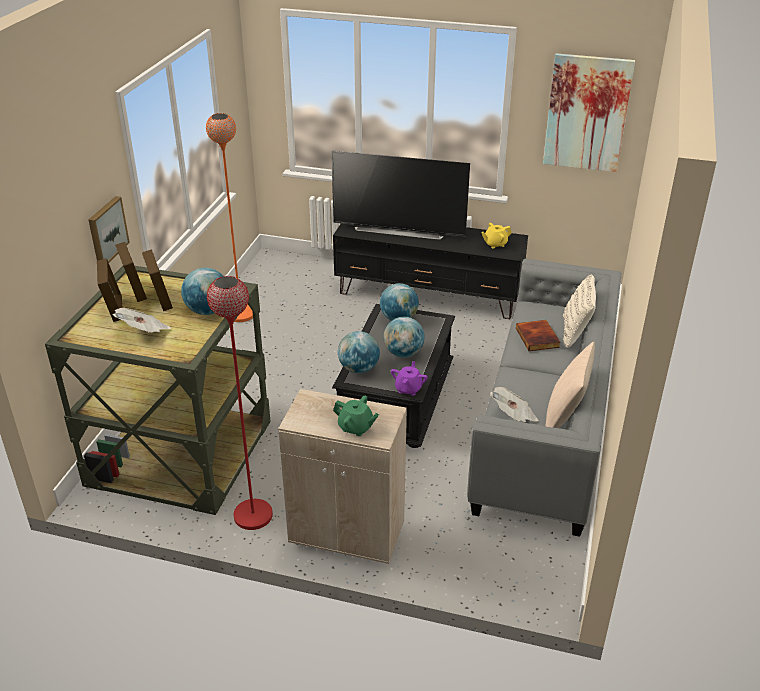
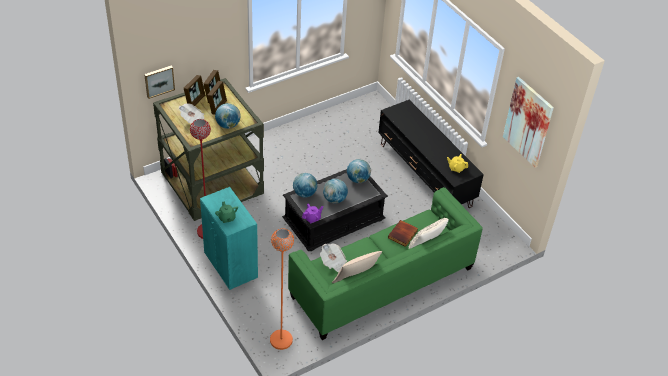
camera: 40 degrees right, 10 degrees up
picture [89,196,130,262] -> picture moved to [144,66,175,99]
orange floor lamp [206,113,253,322] -> orange floor lamp moved to [270,228,294,350]
beige cabinet [278,389,407,564] -> turquoise cabinet [200,187,258,290]
television [331,150,470,240] -> none
grey sofa [467,259,621,537] -> green sofa [288,187,483,340]

